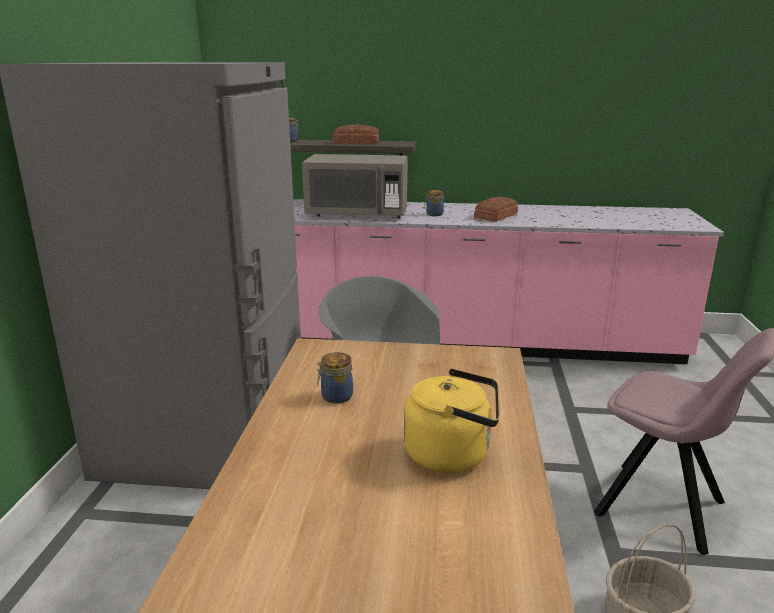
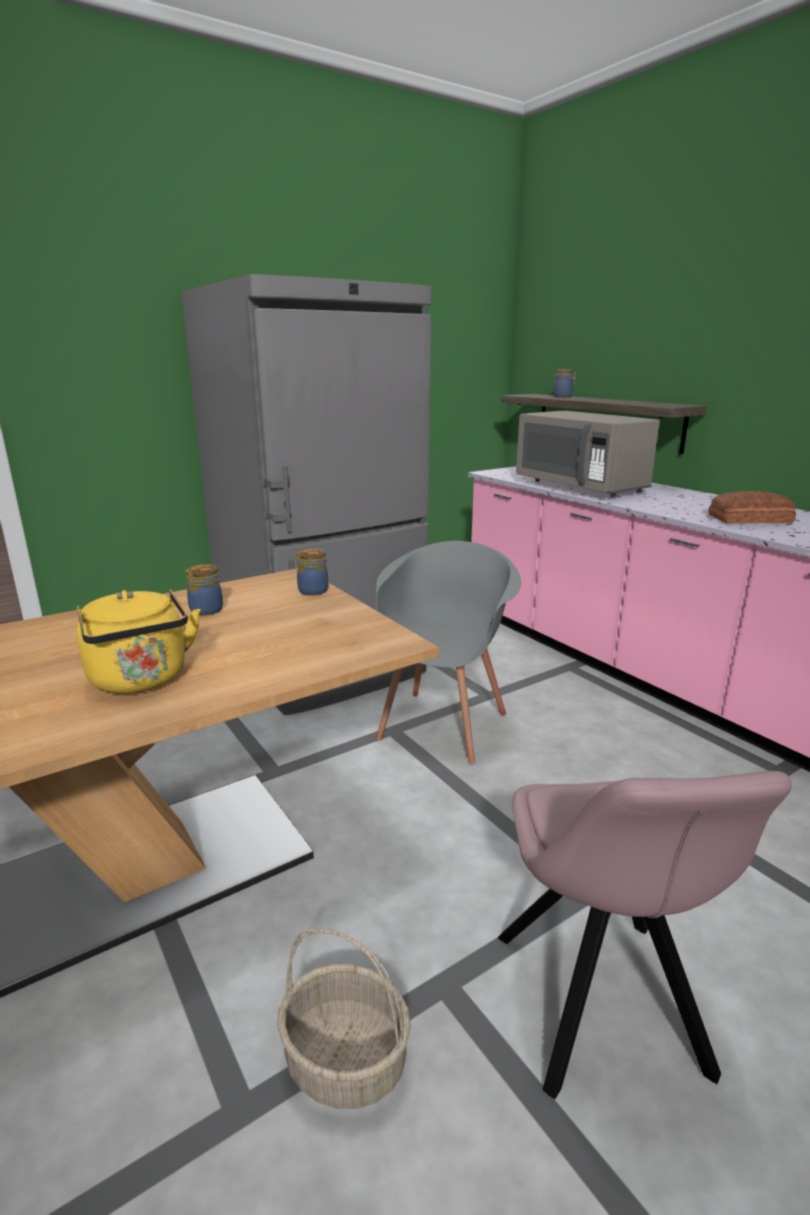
camera: 50 degrees right, 0 degrees up
bread [333,125,379,144] -> none
jar [424,190,444,216] -> jar moved to [297,548,328,596]

